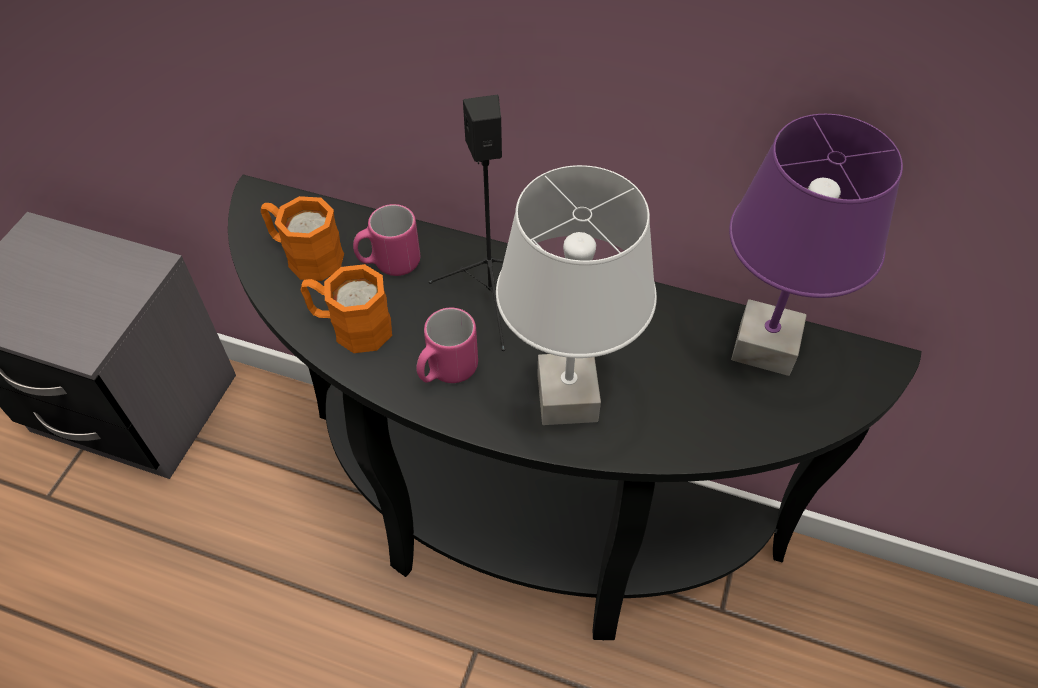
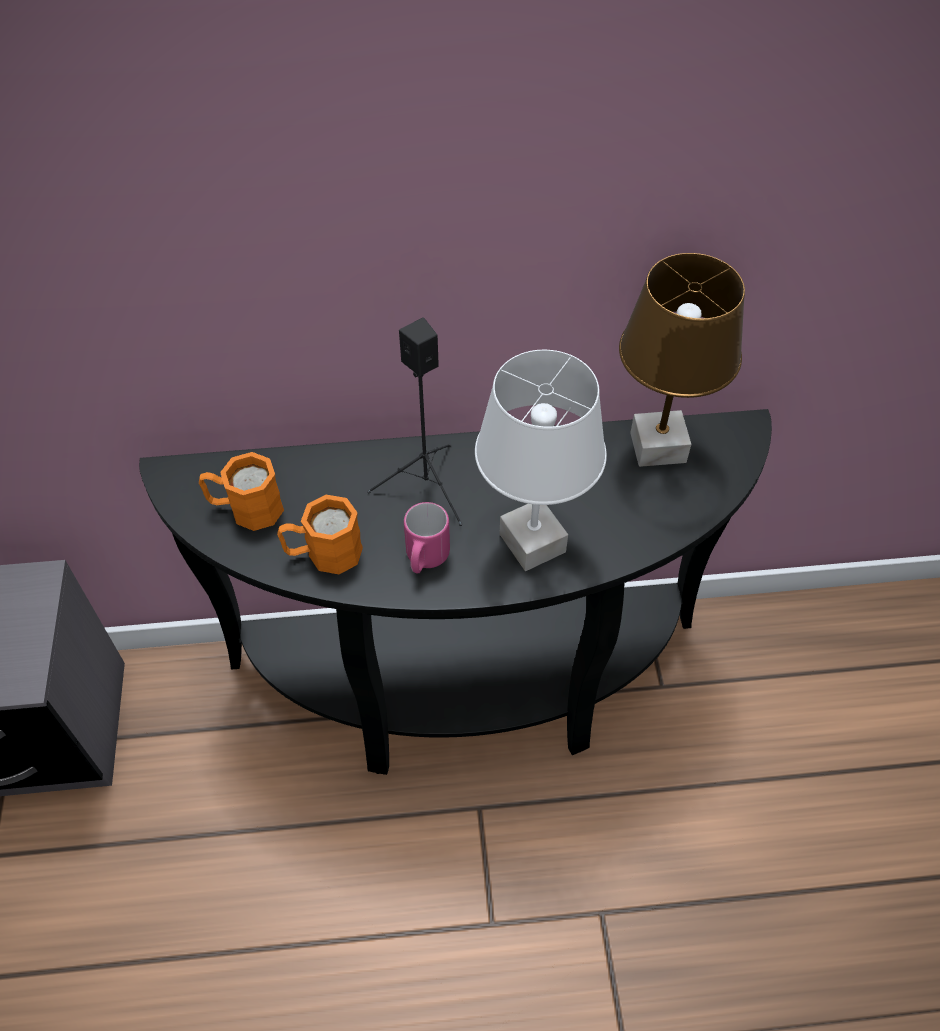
camera: 25 degrees left, 0 degrees up
pink mug [353,204,420,276] -> none
purple table lamp [729,114,903,376] -> brown table lamp [619,253,745,467]

